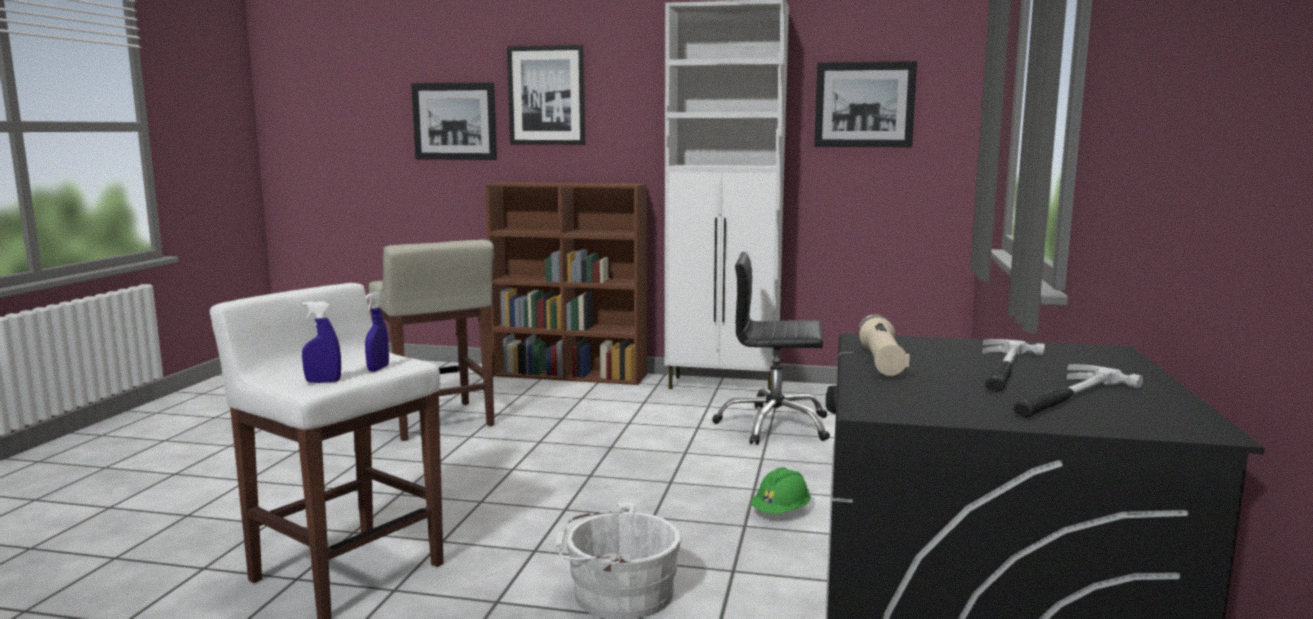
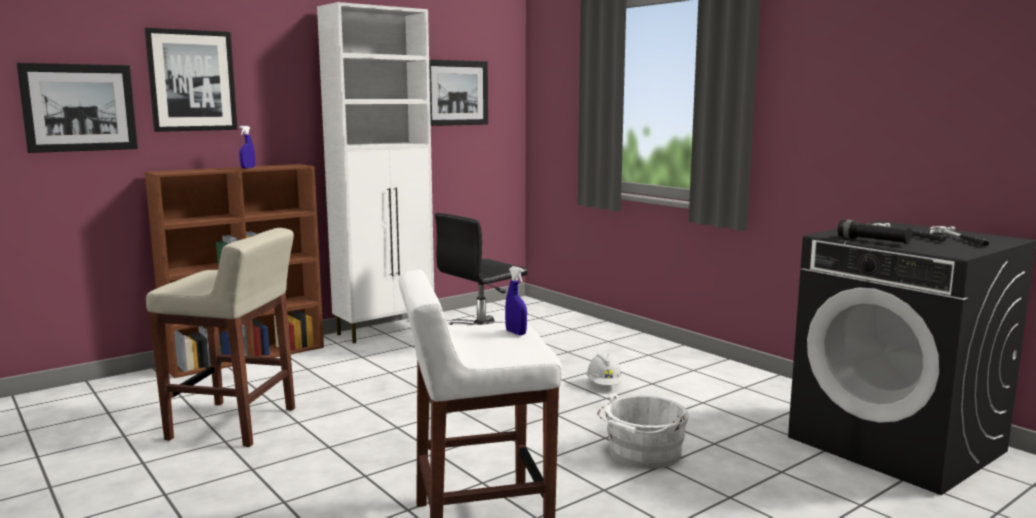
camera: 50 degrees left, 0 degrees up
blue spray bottle [302,301,341,383] -> blue spray bottle moved to [239,126,255,169]
green hard hat [751,467,811,514] -> white hard hat [586,354,623,385]
beige flashlight [858,314,910,376] -> black flashlight [838,220,913,244]

